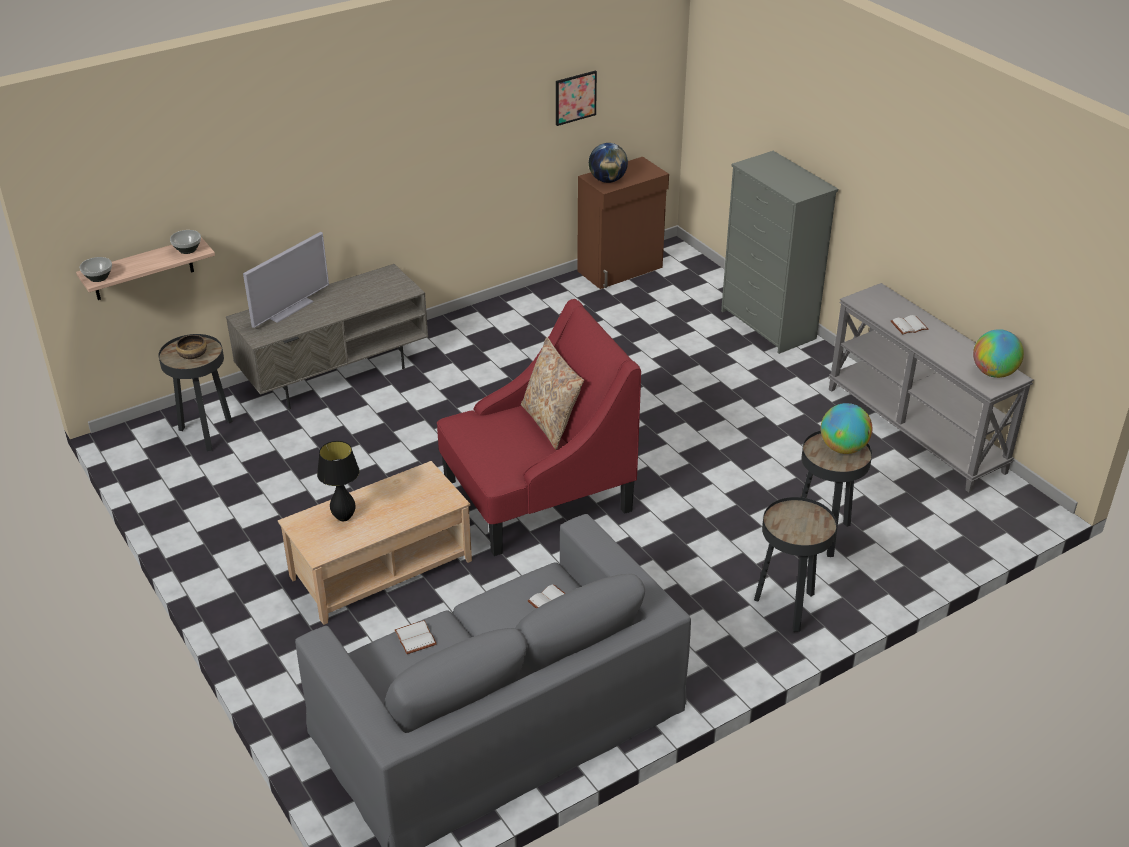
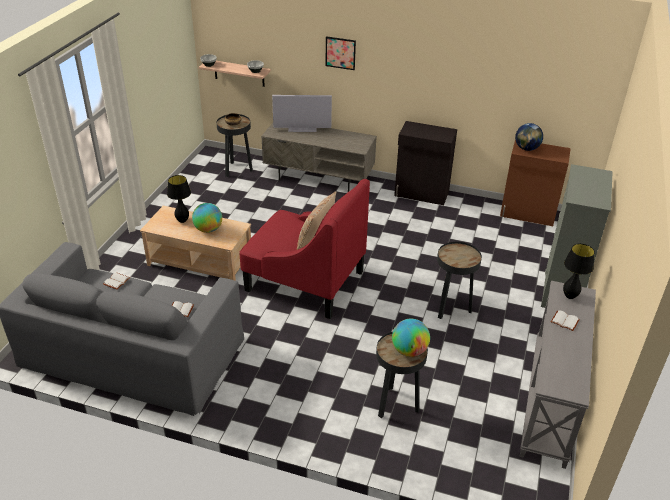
camera: 50 degrees right, 0 degrees up
picture [556,70,597,126] -> picture moved to [325,36,356,70]
black side table [754,497,837,632] -> black side table moved to [437,242,482,319]
globe [973,329,1024,378] -> globe moved to [192,203,222,233]
none -> black cabinet [394,121,457,205]
none -> black table lamp [563,244,595,299]

